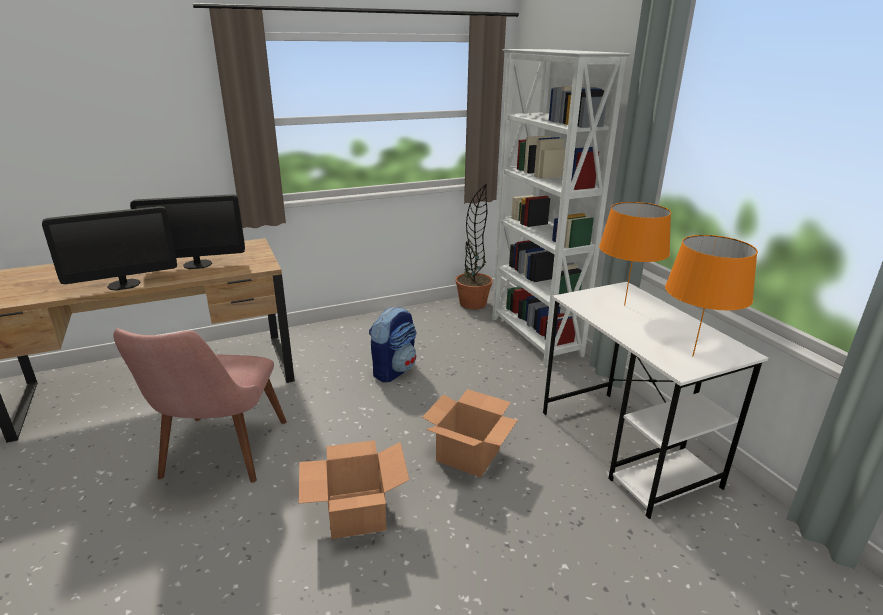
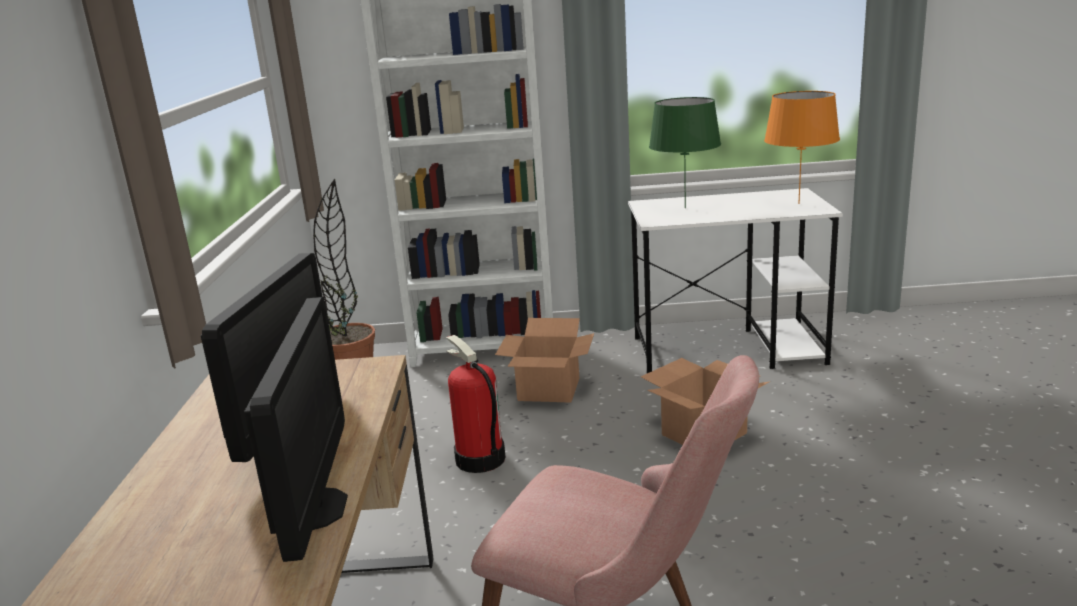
camera: 65 degrees left, 5 degrees down
cardboard box [299,440,409,539] -> cardboard box moved to [495,318,594,403]
backpack [369,306,417,382] -> fire extinguisher [445,335,505,473]
orange table lamp [599,202,671,306] -> green table lamp [649,97,721,208]

